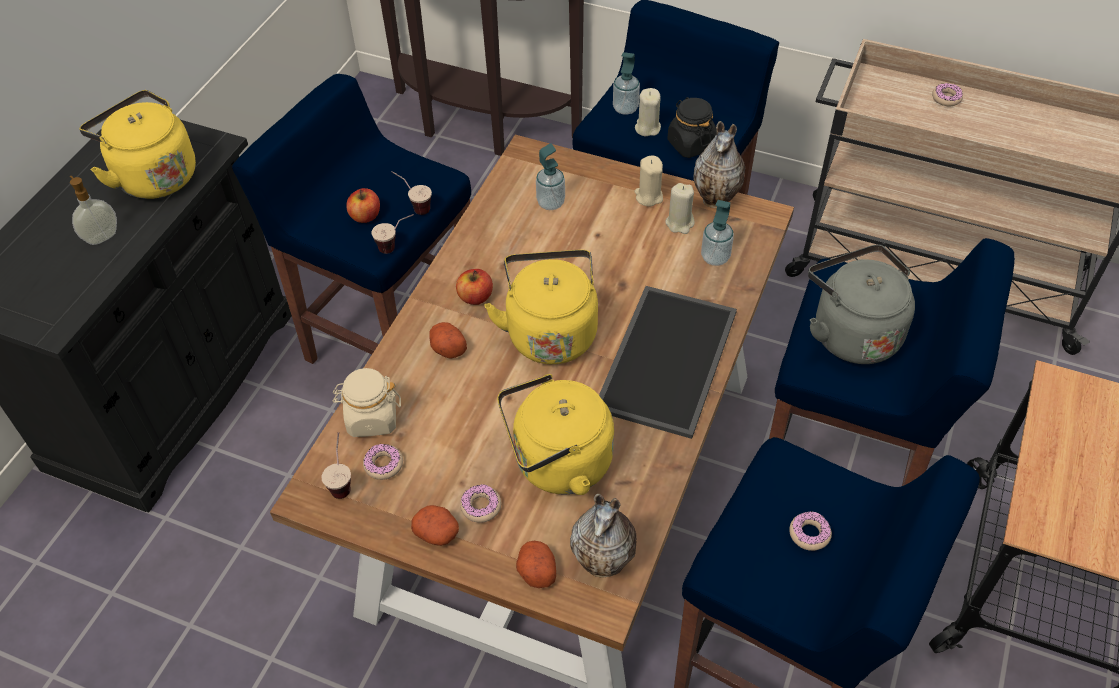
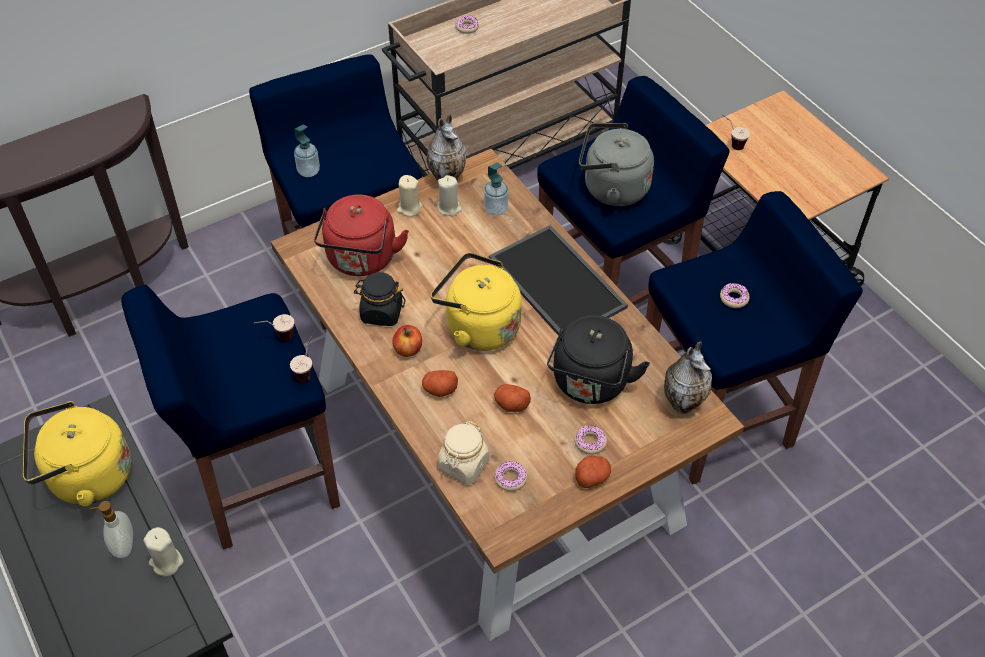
camera: 55 degrees left, 0 degrees up
cup [321,432,351,499] -> cup moved to [721,114,750,150]
apple [347,188,380,223] -> none
yellow kettle [497,374,614,495] -> black kettle [547,315,650,404]
potato [516,541,556,588] -> potato moved to [494,384,531,412]
soap dispenser [536,143,565,210] -> red kettle [314,195,409,276]
beige candle [635,88,661,136] -> beige candle moved to [143,527,184,576]
black jar [667,97,717,158] -> black jar moved to [354,272,405,326]

